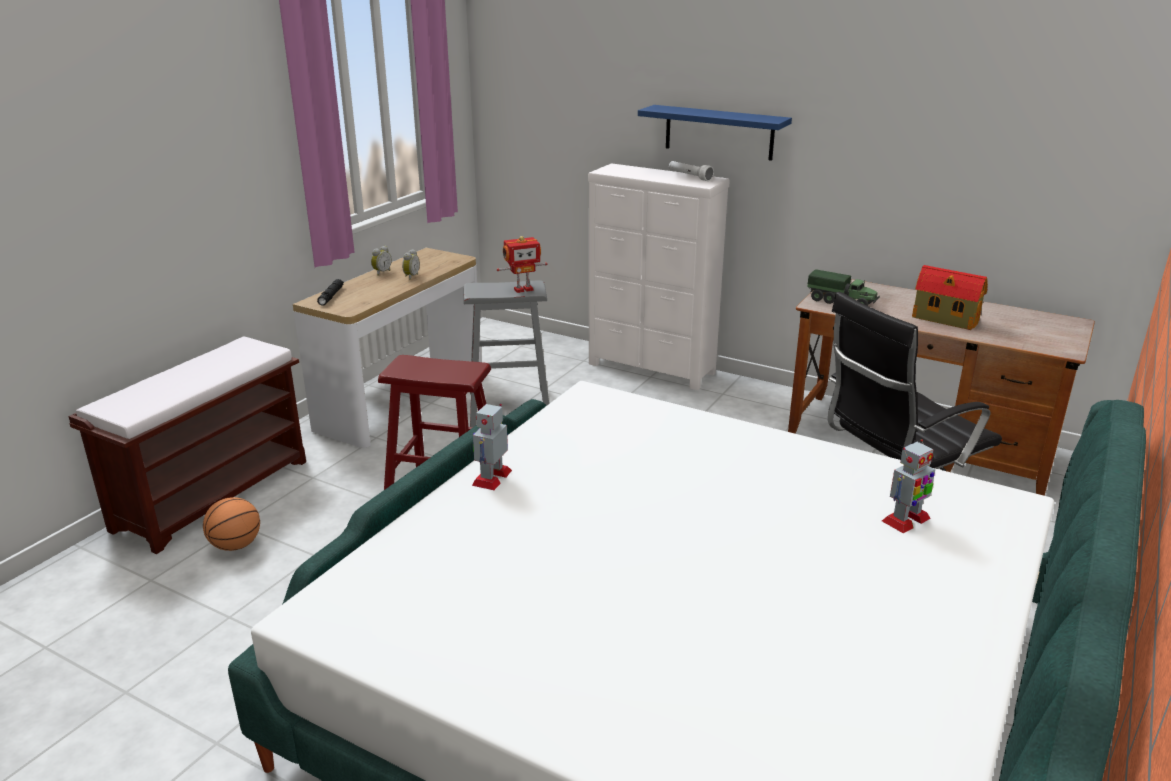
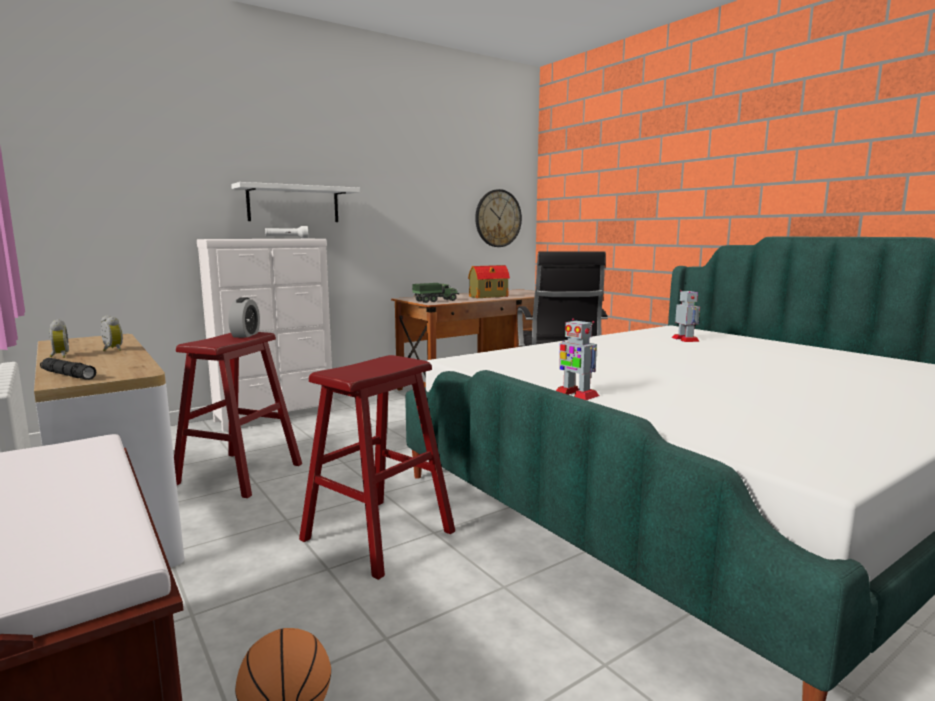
camera: 65 degrees left, 15 degrees down
grey stool [464,280,549,427] -> red stool [174,332,302,498]
toy robot [497,236,548,293] -> alarm clock [228,297,260,338]
blue shelf [638,105,792,161] -> white shelf [231,182,360,222]
none -> wall clock [475,189,522,247]

